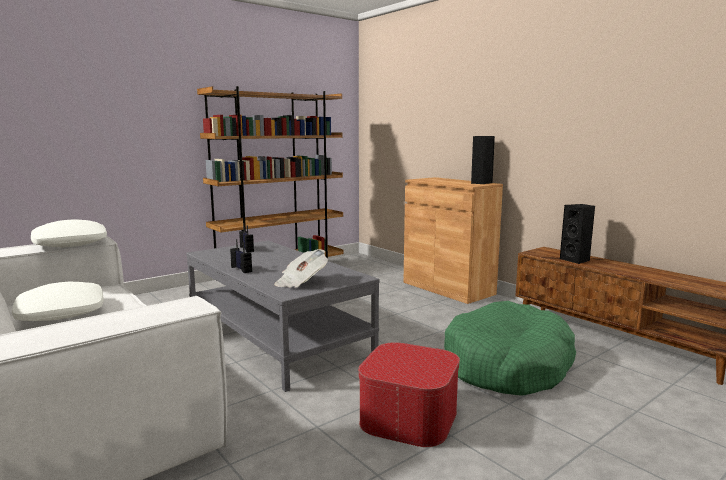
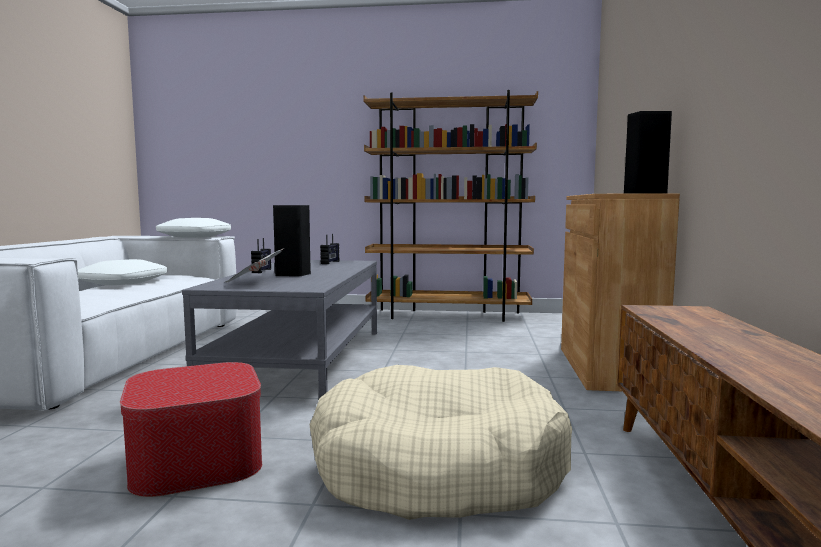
camera: 45 degrees right, 5 degrees down
green dog bed [444,301,576,396] -> beige dog bed [309,365,572,520]
black speaker [560,204,595,264] -> black speaker moved to [273,205,311,276]

